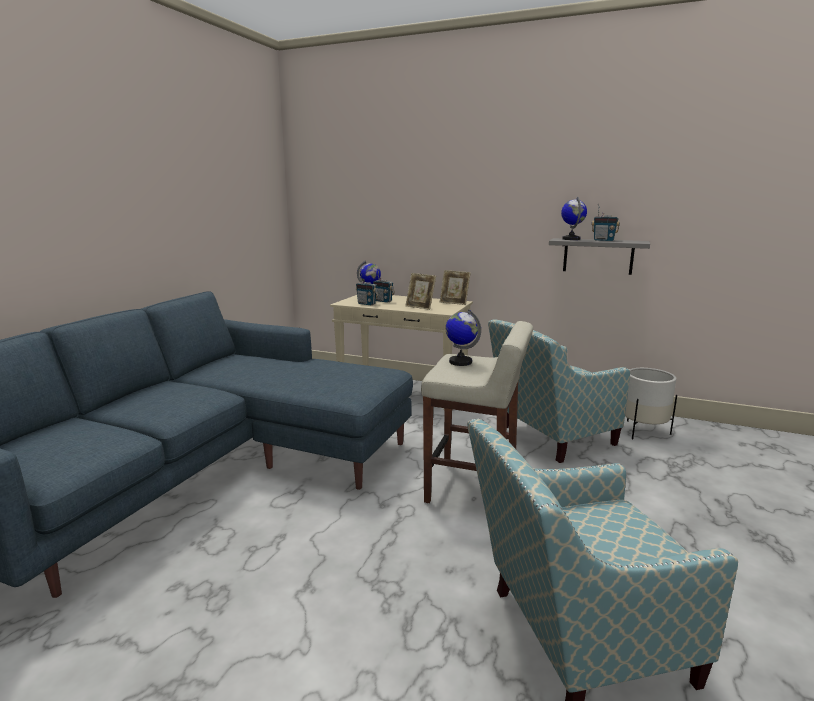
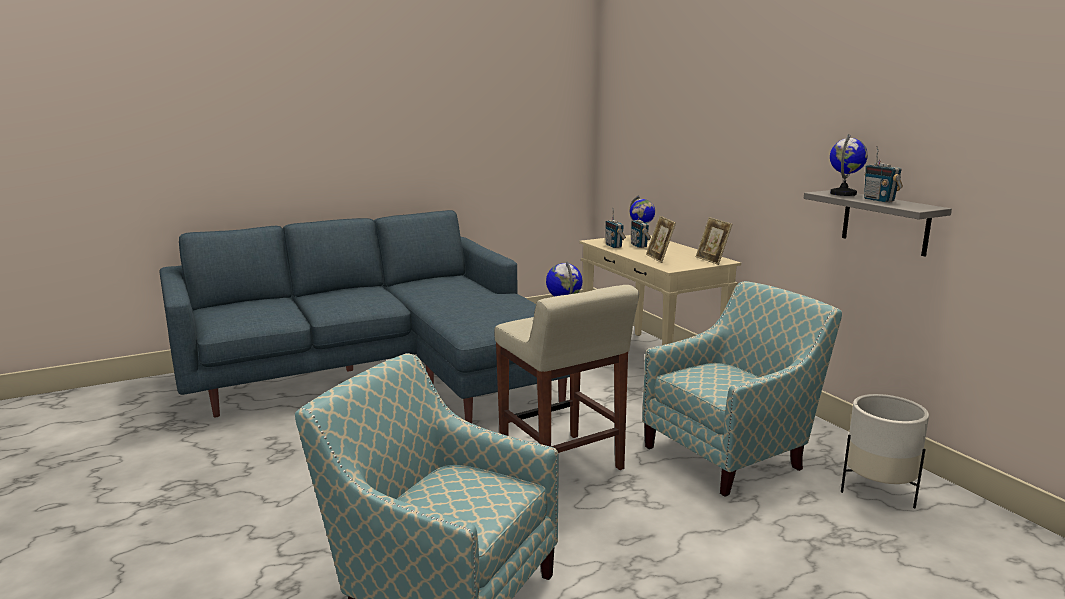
camera: 40 degrees right, 0 degrees up
armchair [488,319,630,463] -> armchair turned 135 degrees clockwise [642,281,842,497]

